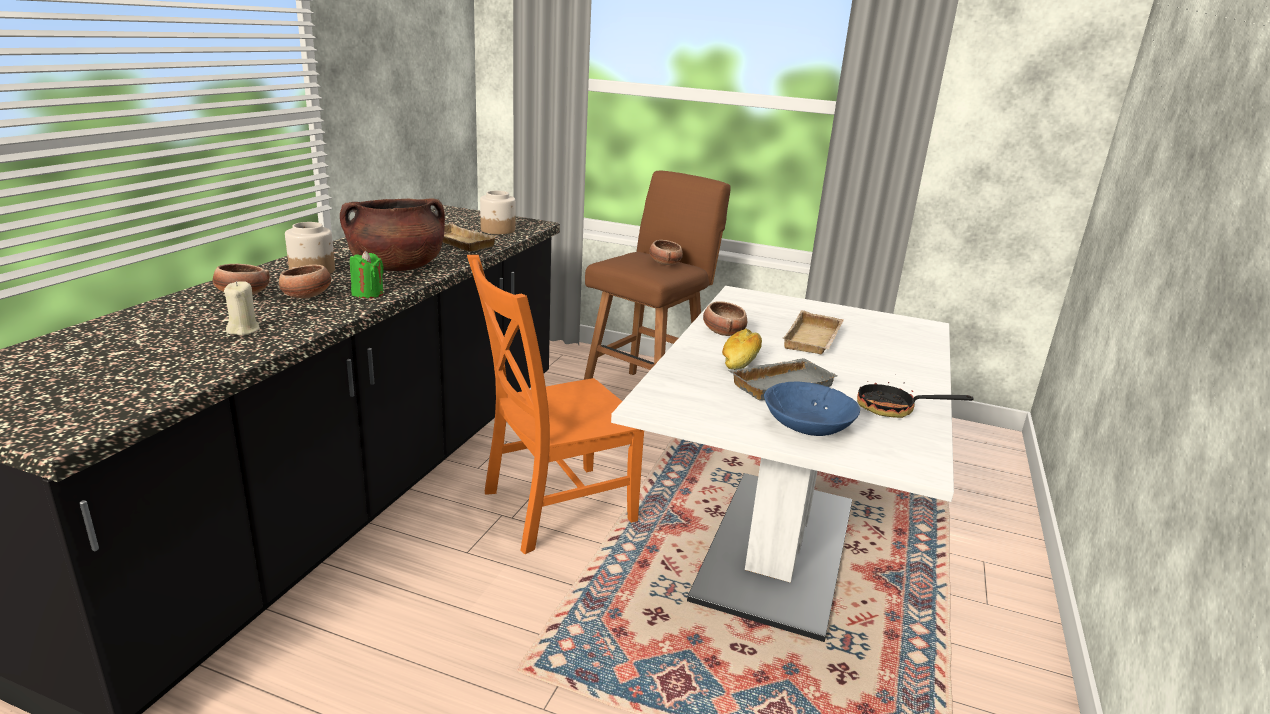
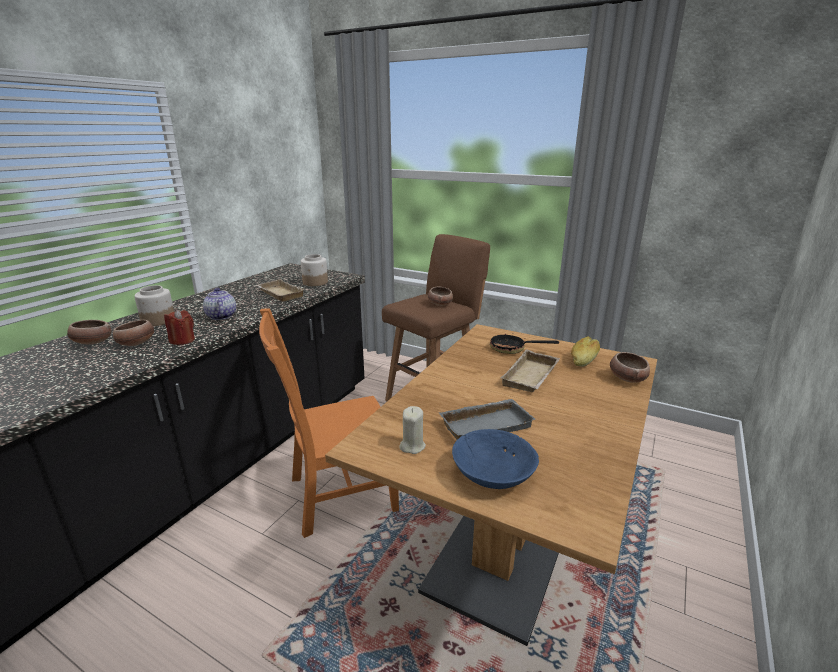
camera: 10 degrees right, 0 degrees up
beige candle [224,281,260,336] -> beige candle moved to [400,406,426,454]
brown cooking pot [340,198,445,271] -> teapot [203,288,236,320]
green candle [350,251,384,298] -> red candle [164,310,195,345]
white dining table [611,286,954,642] -> brown dining table [325,324,657,646]
bowl [703,301,747,336] -> bowl moved to [610,352,650,383]
bread [722,328,762,370] -> bread moved to [571,336,600,367]
frying pan [857,381,974,418] -> frying pan moved to [490,333,559,354]

